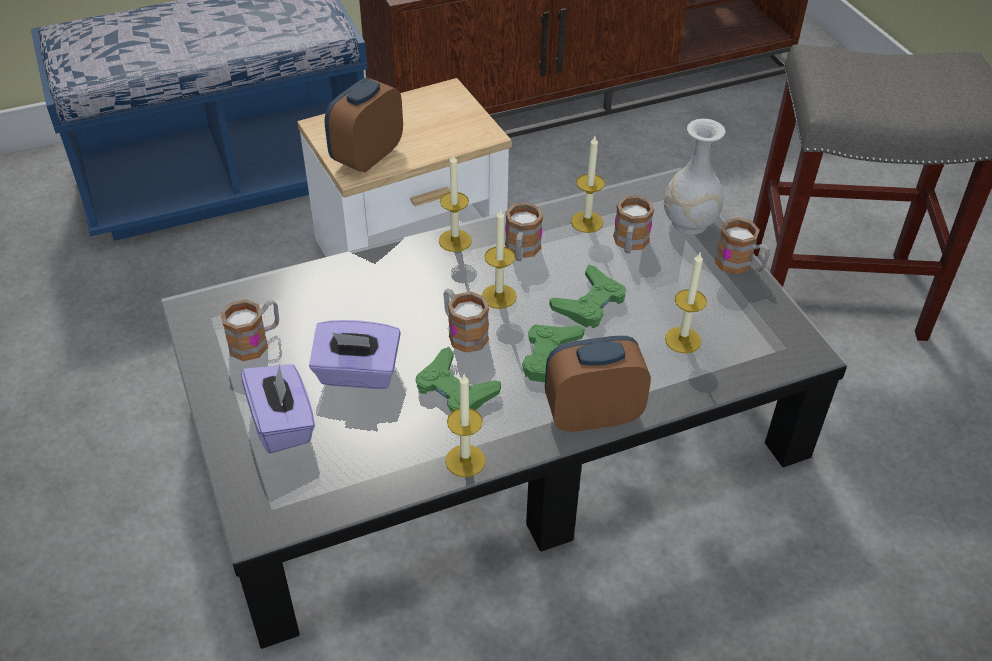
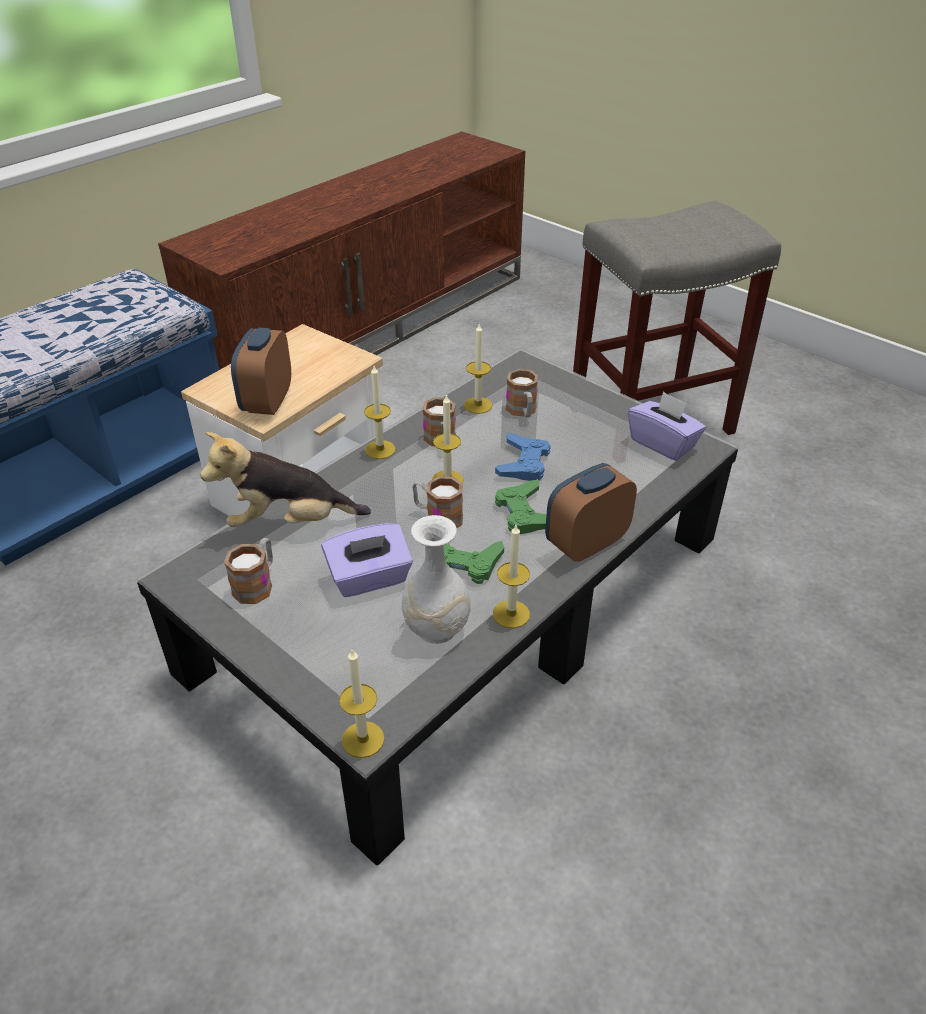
camera: 25 degrees left, 5 degrees down
purple tissue box [241,364,315,454] -> purple tissue box moved to [628,391,706,461]
green game controller [549,264,626,328] -> blue game controller [495,433,551,481]
white vase [664,119,725,235] -> white vase moved to [402,515,471,644]
candle [665,253,707,353] -> candle moved to [339,650,385,758]
mug [714,217,770,274] -> none
none -> plush toy [201,432,371,527]

